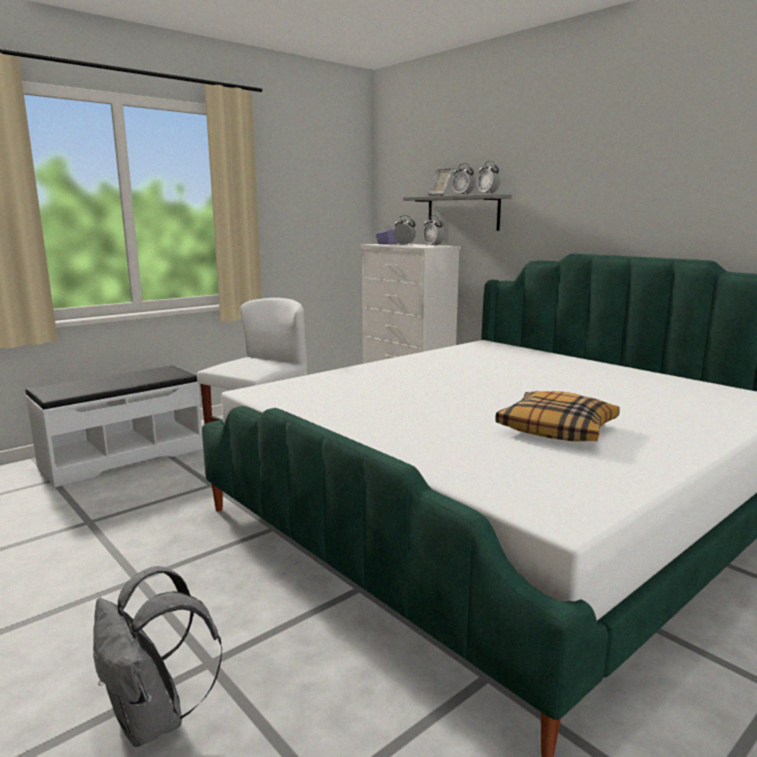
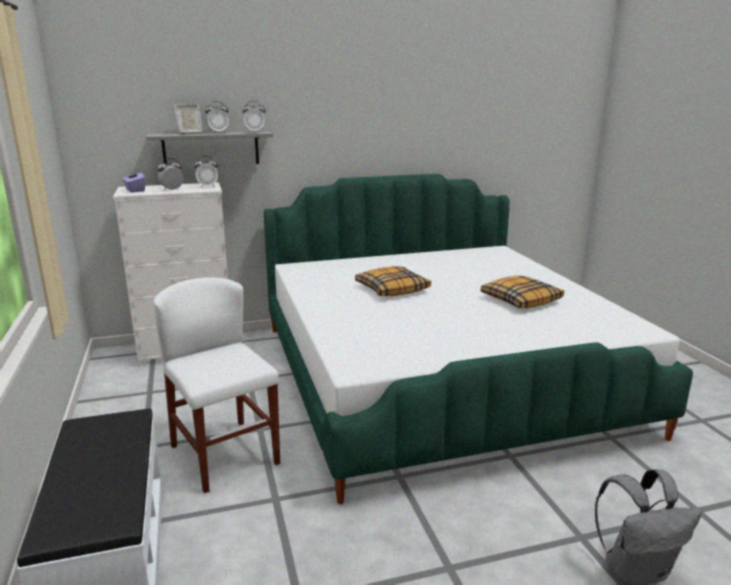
camera: 65 degrees left, 5 degrees up
none -> pillow [355,266,431,296]

